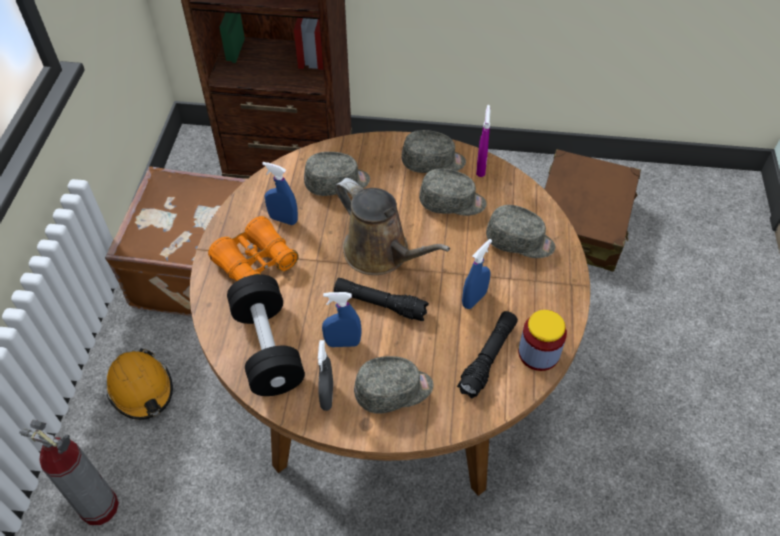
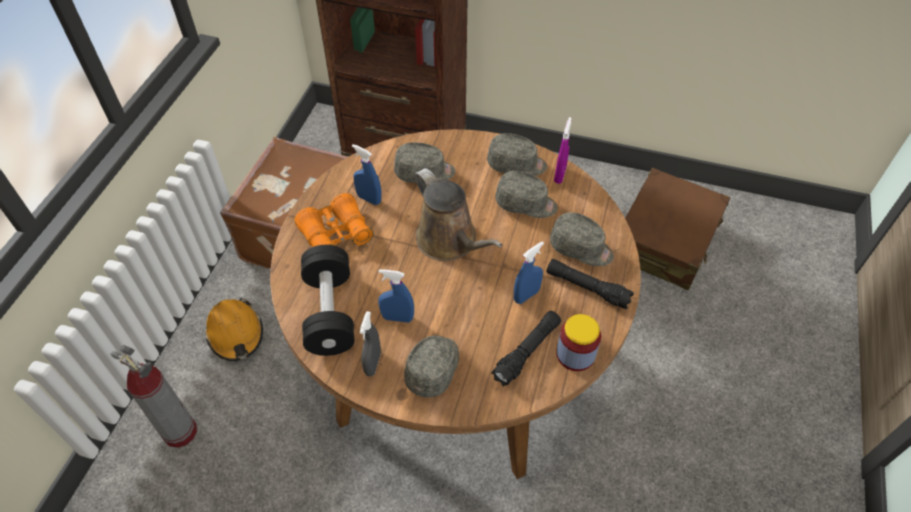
camera: 10 degrees right, 0 degrees up
black flashlight [334,278,429,321] -> black flashlight moved to [546,259,634,309]
grey cap [354,356,434,414] -> grey cap turned 60 degrees counterclockwise [404,335,459,397]

